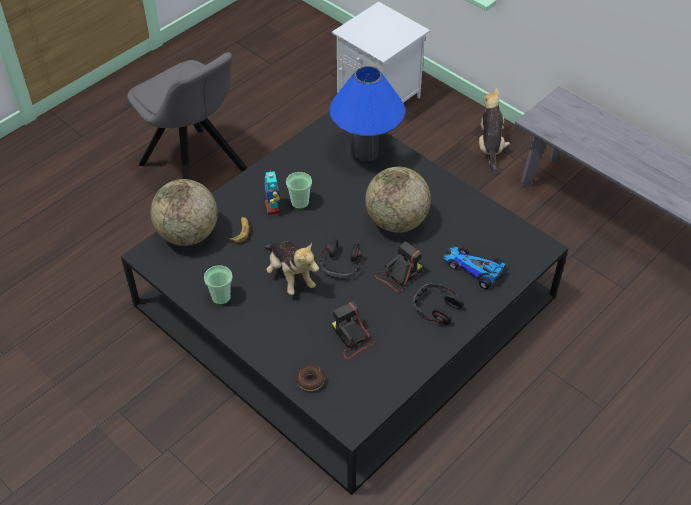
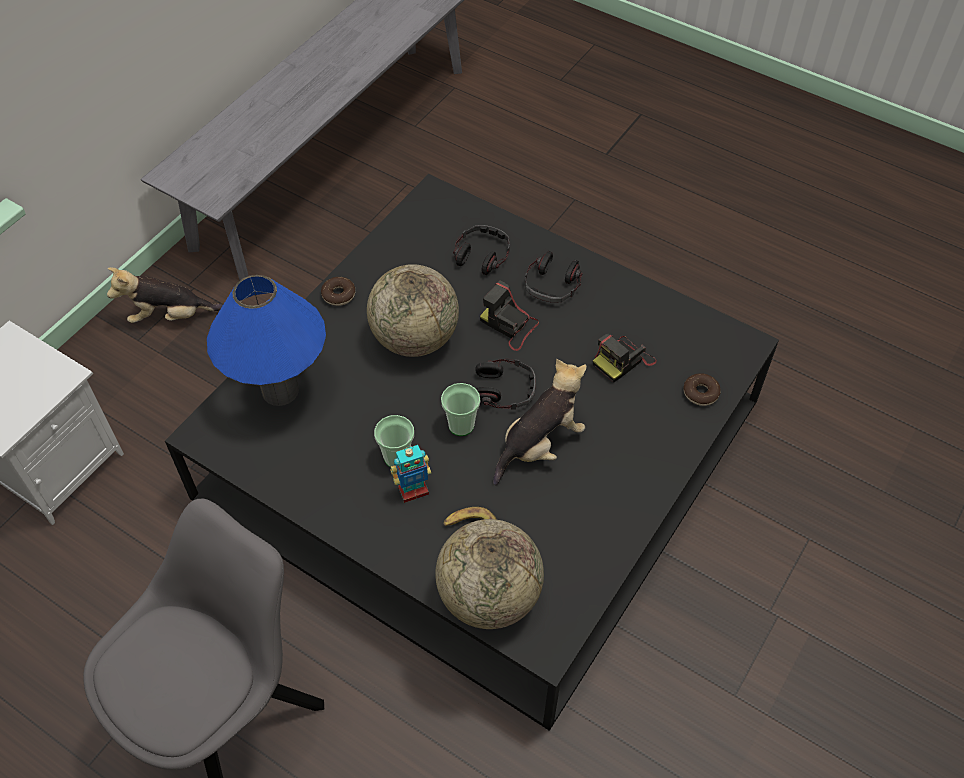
camera: 100 degrees left, 5 degrees up
cup [204,265,232,305] -> cup moved to [441,383,480,436]
toy car [442,246,506,289] -> headphones [453,225,510,275]
none -> donut [321,277,355,306]

